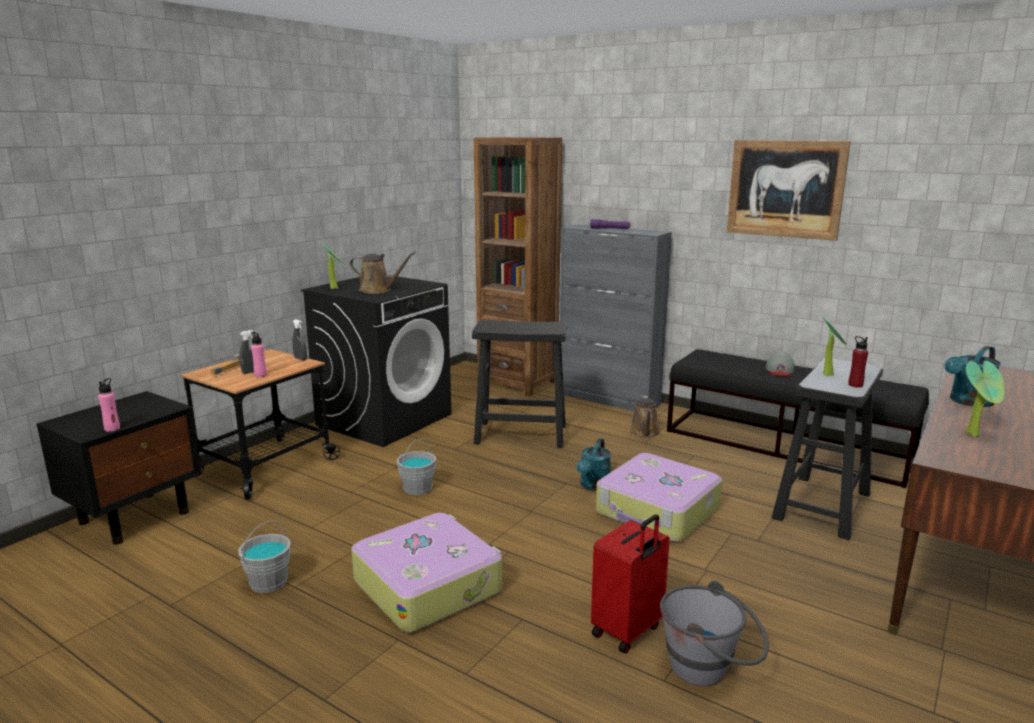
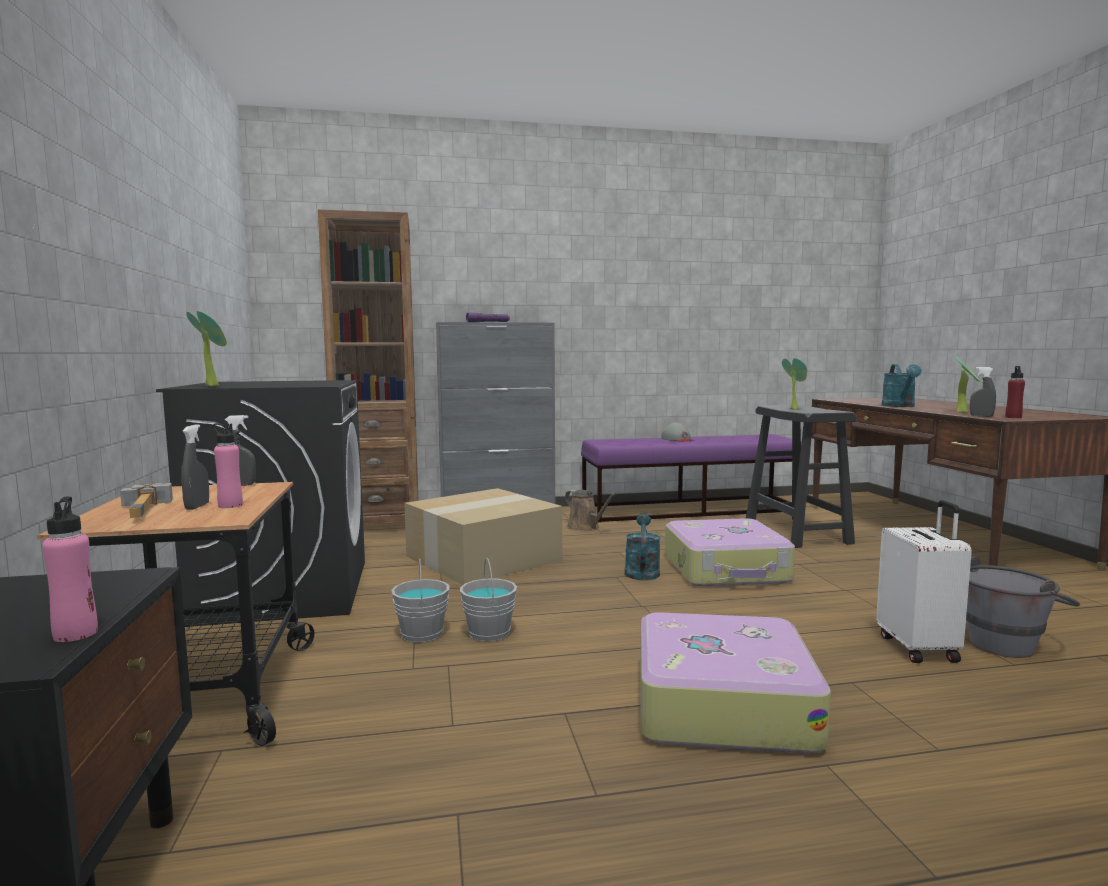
camera: 45 degrees left, 10 degrees down
grey bucket [238,521,291,593] -> grey bucket moved to [391,558,450,643]
brown watering can [350,251,416,294] -> none
black stool [472,320,567,448] -> cardboard box [404,488,562,585]
turquoise watering can [576,439,611,491] -> turquoise watering can turned 150 degrees counterclockwise [625,514,661,580]
red suitcase [591,514,670,654] -> white suitcase [876,500,972,663]
black bench [667,349,929,488] -> purple bench [581,434,802,522]
picture [727,140,851,241] -> none
red bottle [848,336,868,388] -> red bottle moved to [1005,366,1025,418]
none -> grey spray bottle [970,367,996,417]

